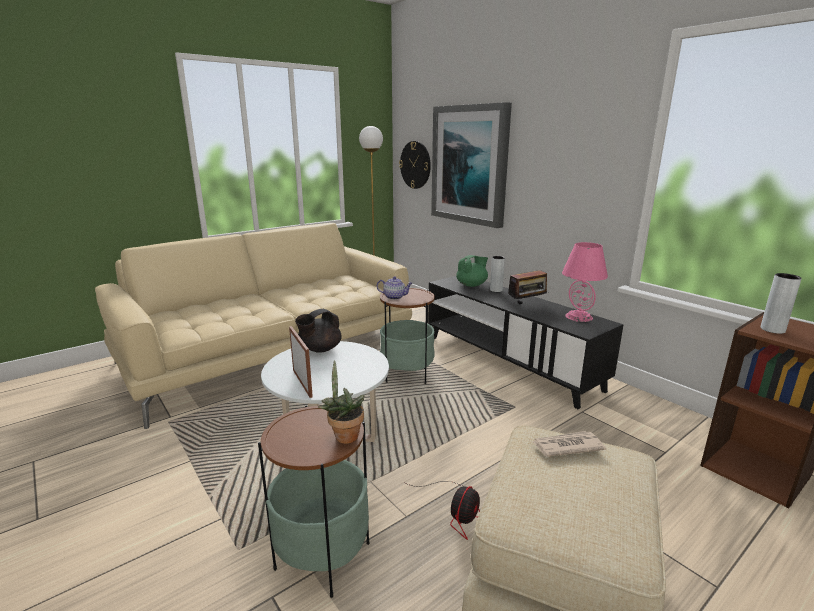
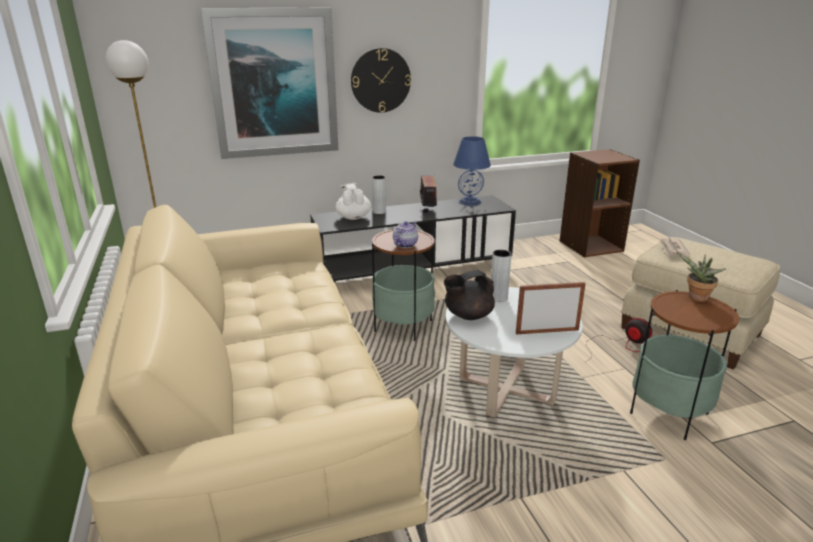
camera: 70 degrees left, 5 degrees up
black teapot [295,309,342,352] -> black teapot turned 90 degrees clockwise [444,270,495,320]
wall clock [399,141,431,189] -> wall clock moved to [351,48,411,113]
green teapot [456,255,488,287] -> white teapot [336,183,371,220]
pink table lamp [562,242,608,322] -> blue table lamp [453,136,491,206]
grey vase [760,273,802,334] -> grey vase moved to [491,250,511,302]

